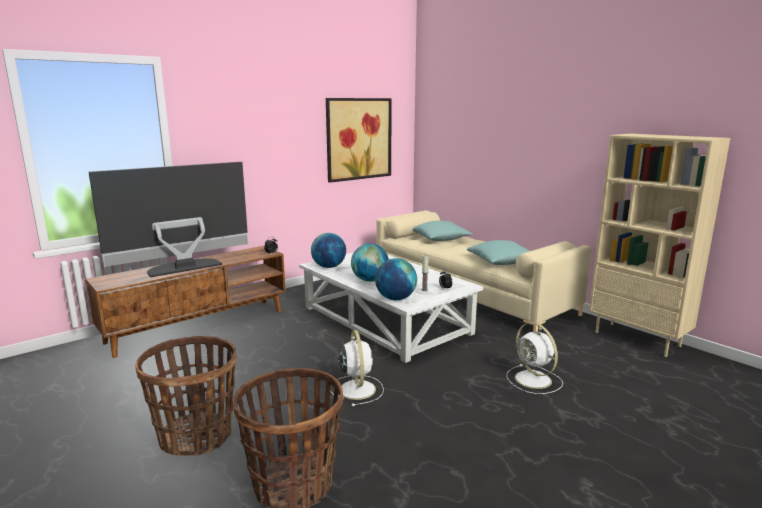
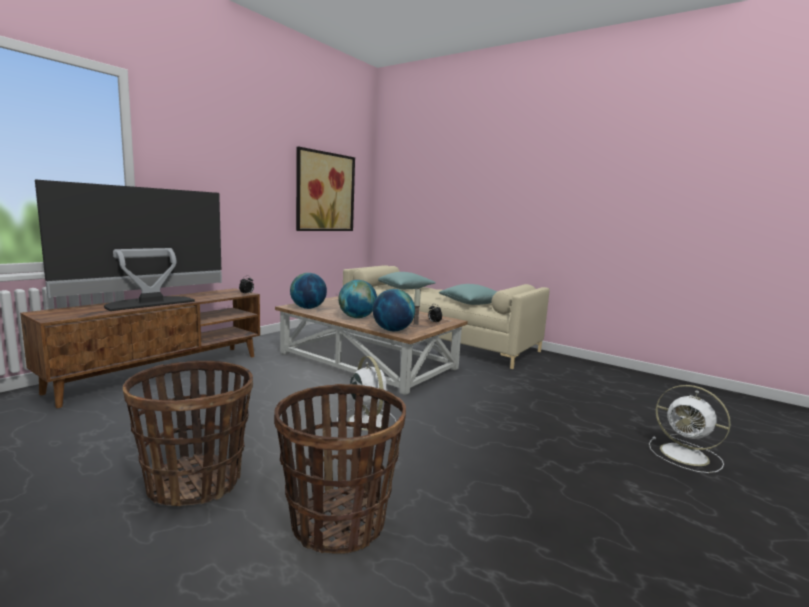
camera: 15 degrees left, 5 degrees down
white coffee table [299,253,483,363] -> brown coffee table [275,296,468,395]
white fan [507,322,563,394] -> white fan moved to [649,385,731,473]
beige bookcase [589,134,730,357] -> none

